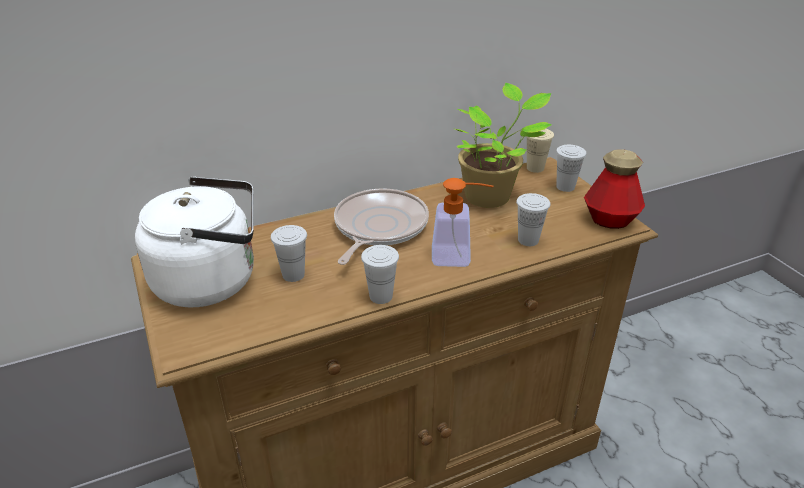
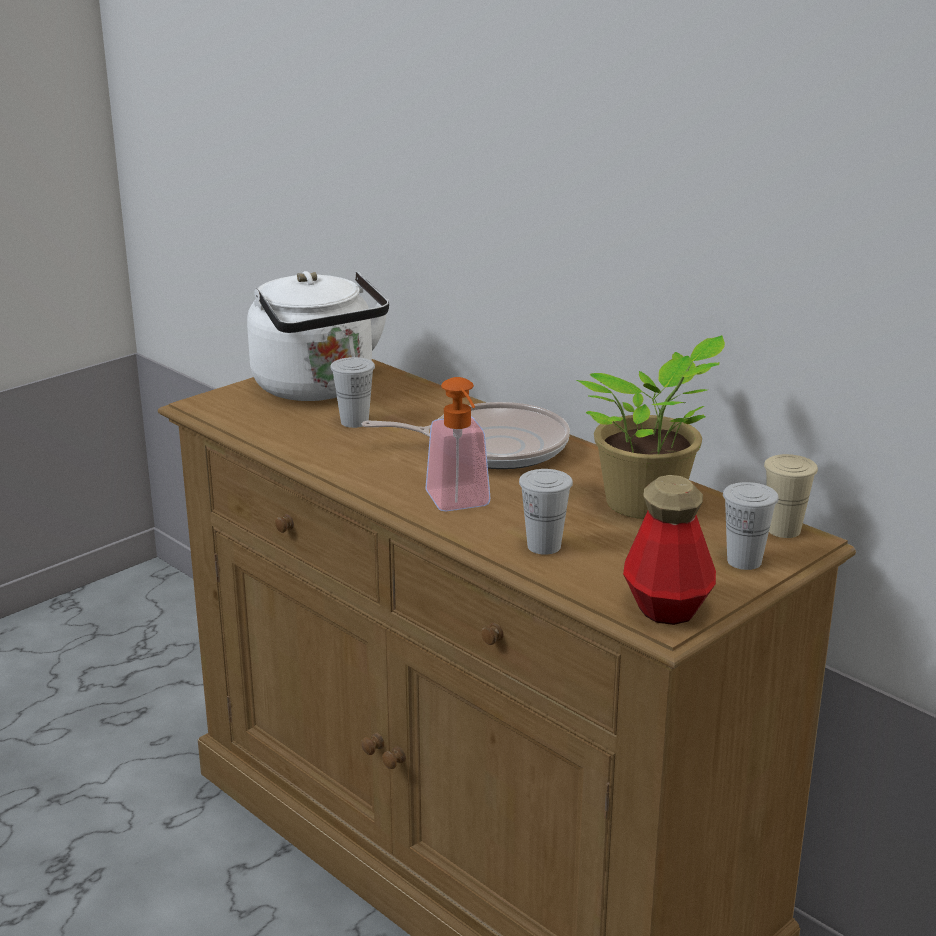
camera: 70 degrees right, 10 degrees down
white cup [361,245,399,304] -> none

